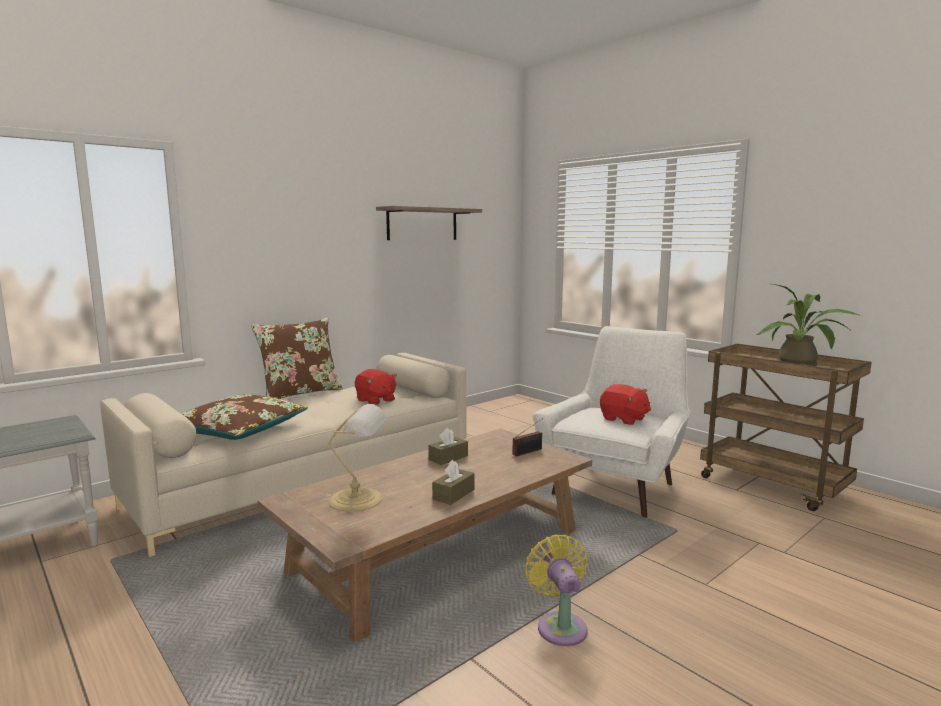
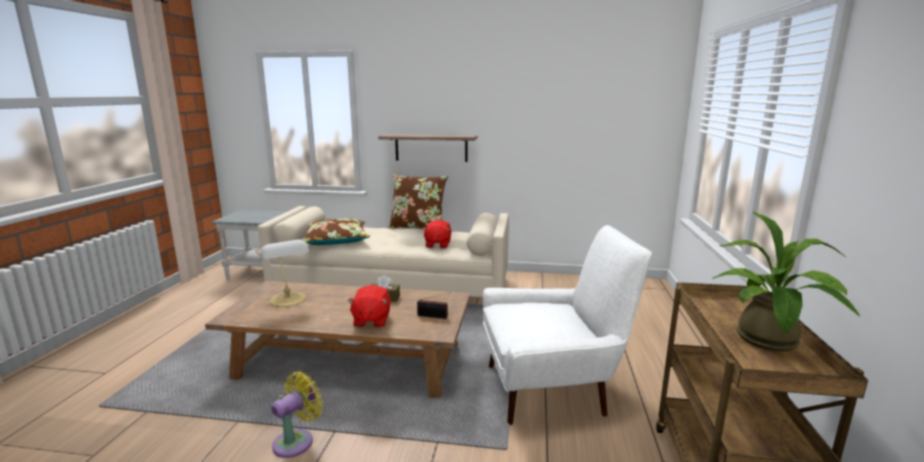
camera: 50 degrees right, 5 degrees up
shelf [376,206,482,240] -> shelf moved to [378,134,477,162]
brown tissue box [432,460,474,505] -> none
red plush toy [600,384,651,425] -> red plush toy moved to [347,285,391,327]

